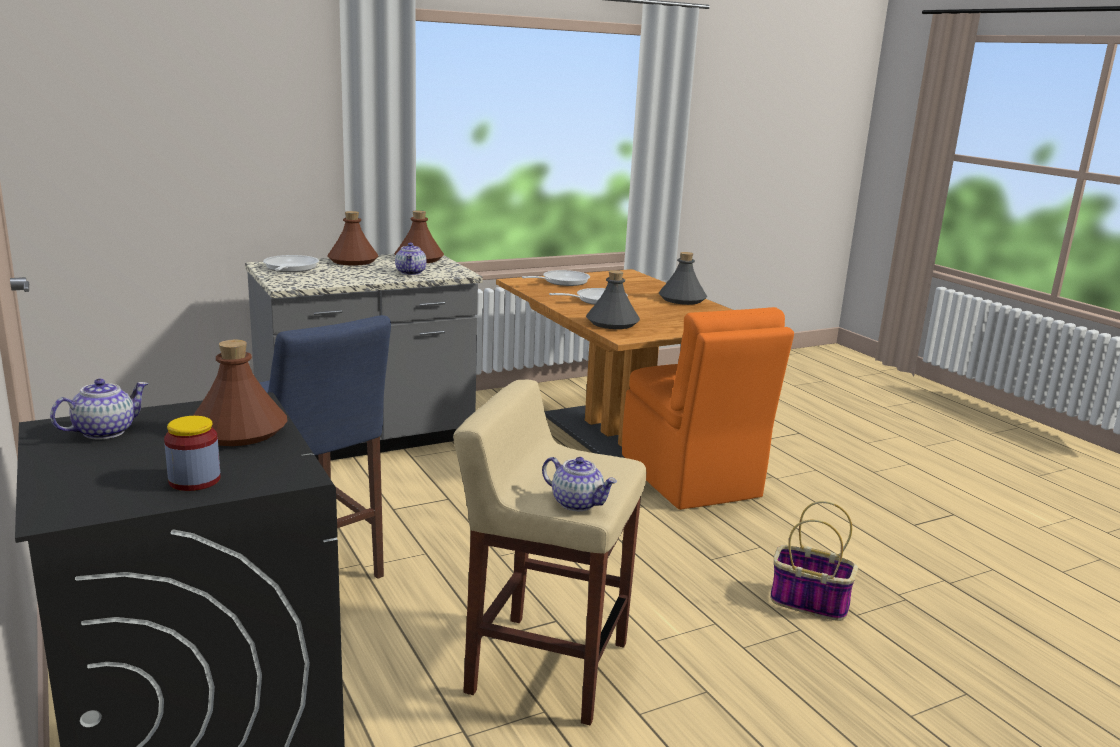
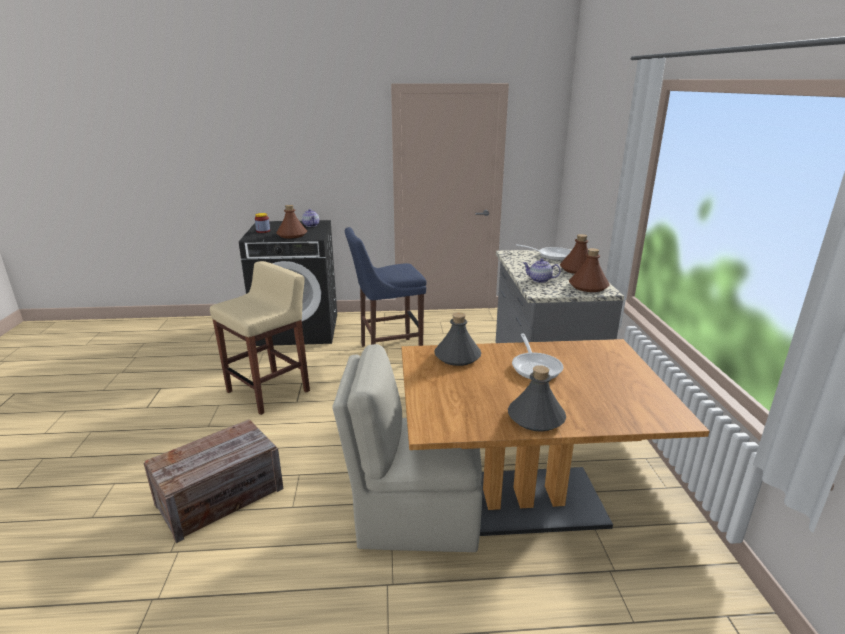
camera: 115 degrees right, 5 degrees up
frying pan [522,270,590,286] -> none
teapot [542,457,617,511] -> none
orange chair [622,307,794,510] -> beige chair [332,344,482,552]
basket [770,501,858,621] -> crate [144,419,284,543]

